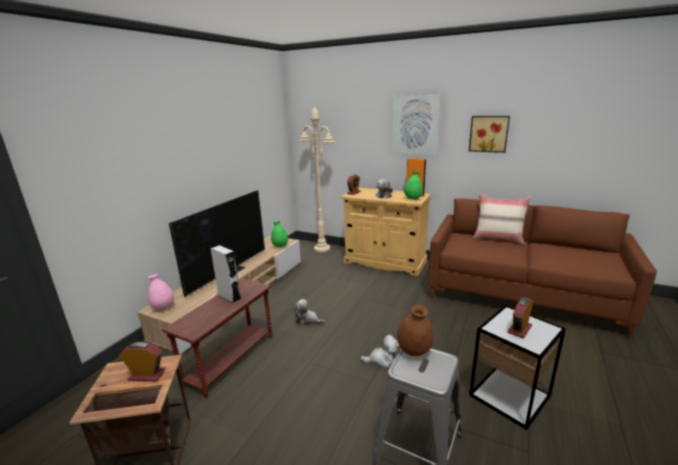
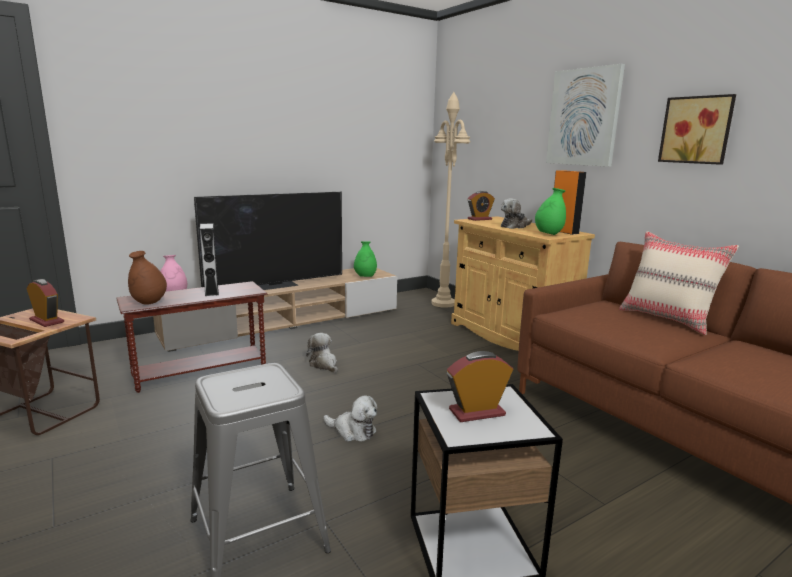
camera: 30 degrees right, 5 degrees down
brown vase [397,305,434,356] -> brown vase moved to [128,251,167,304]

